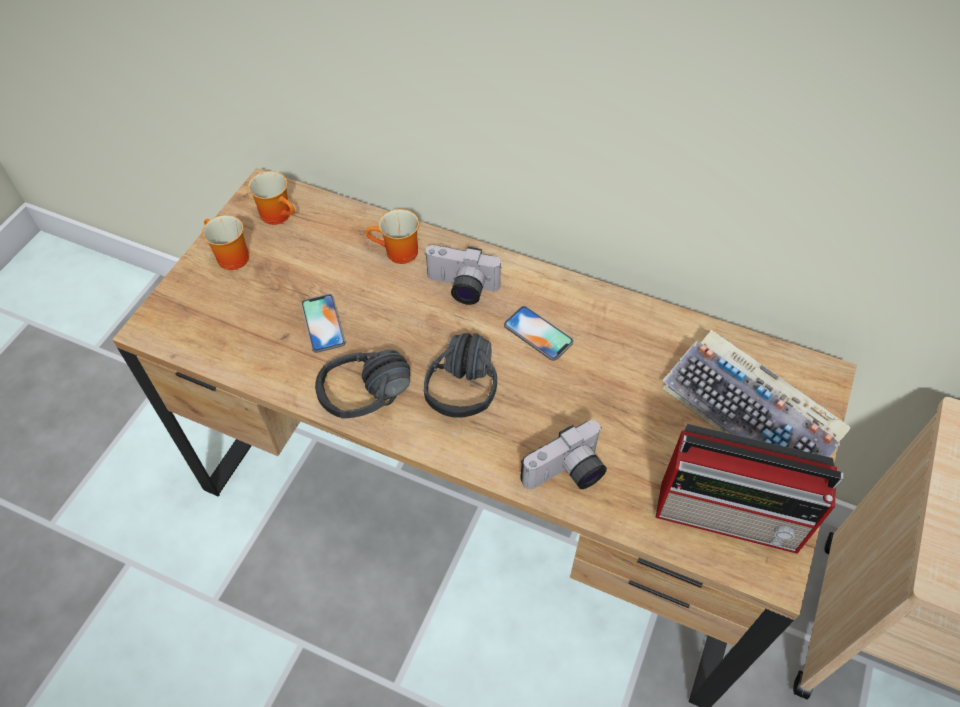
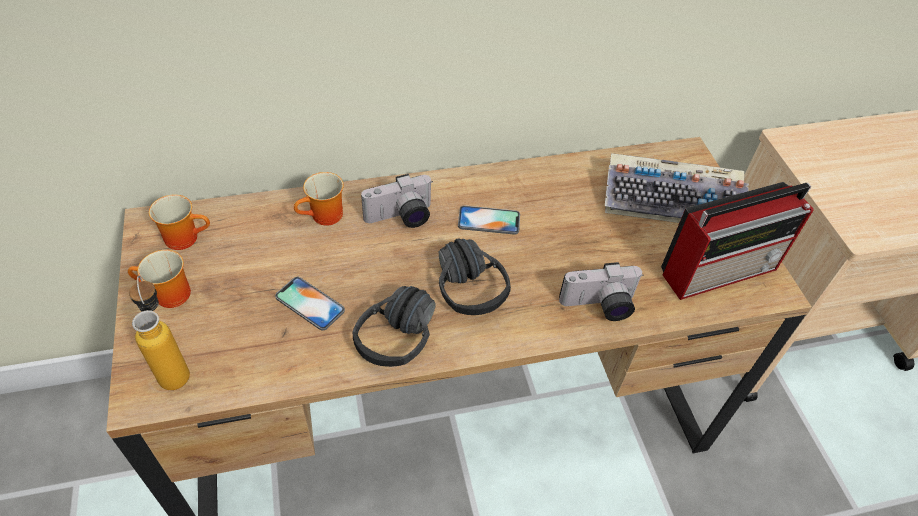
camera: 40 degrees left, 5 degrees down
camera [520,420,607,489] -> camera turned 60 degrees clockwise [559,262,643,321]
none -> bottle [129,276,190,390]

